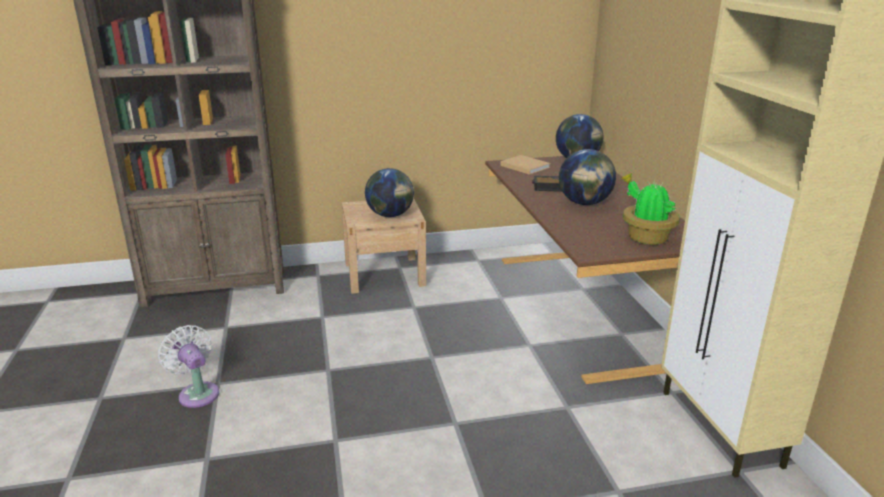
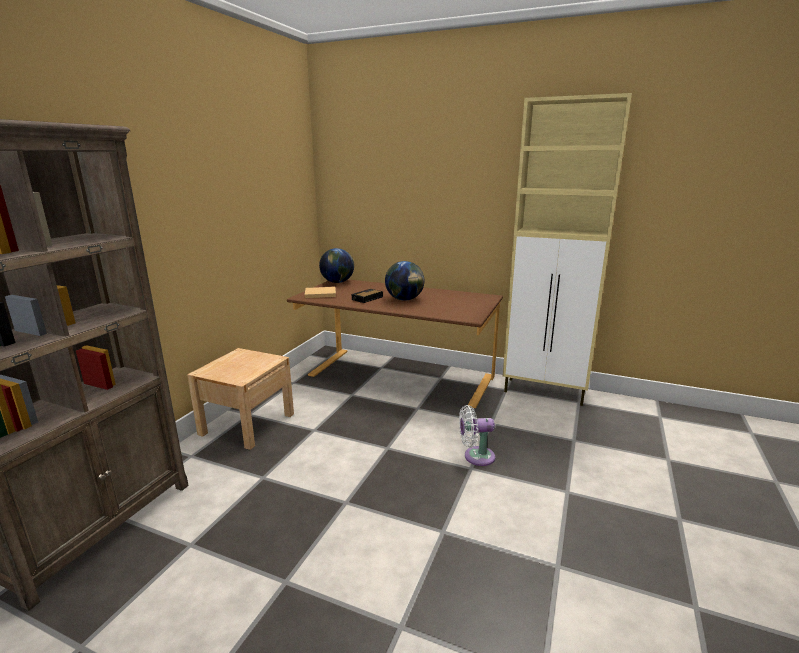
camera: 55 degrees left, 5 degrees down
white fan [158,325,219,408] -> white fan moved to [459,405,495,466]
globe [365,168,414,217] -> none
potted plant [621,173,680,245] -> none

